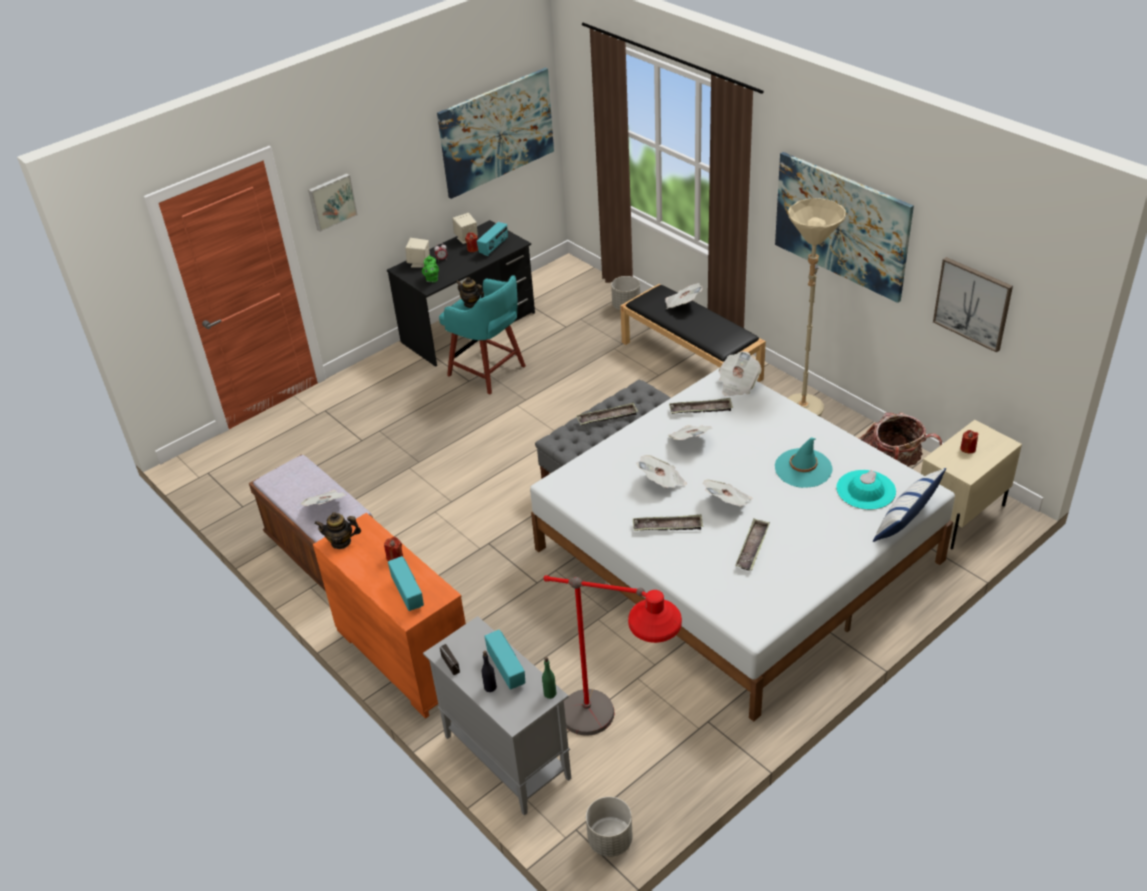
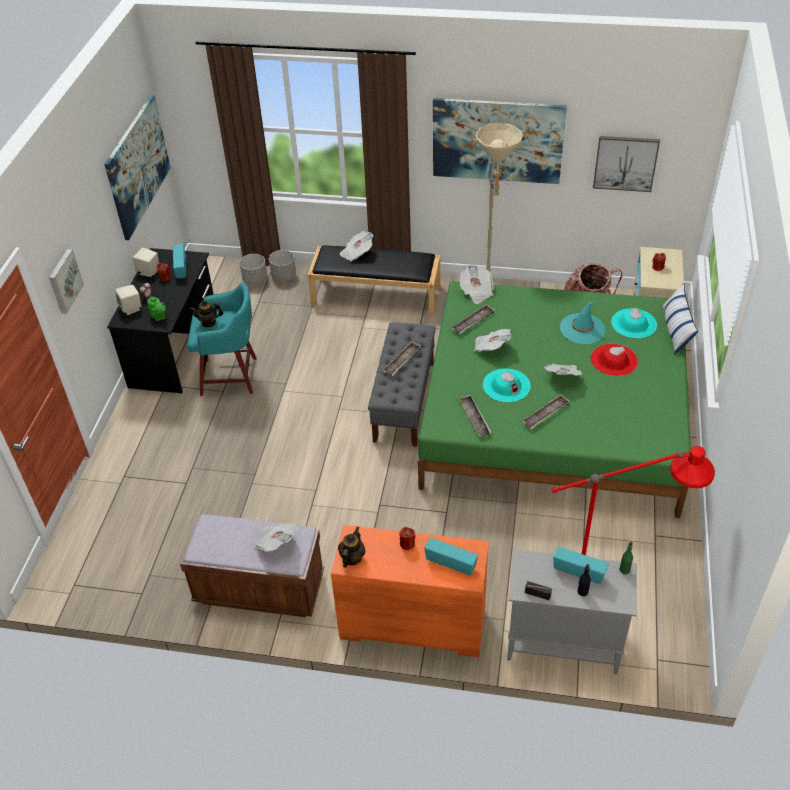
camera: 40 degrees left, 5 degrees up
teapot [315,512,361,549] -> teapot turned 150 degrees clockwise [338,527,365,568]
white bed [530,368,955,722] -> green bed [418,281,691,518]
grey planter [586,797,633,857] -> grey planter moved to [240,254,267,285]
newspaper [637,455,687,488] -> turquoise hat [483,369,531,403]
tray [735,519,770,571] -> tray moved to [458,394,491,436]
none -> red hat [591,344,638,376]

